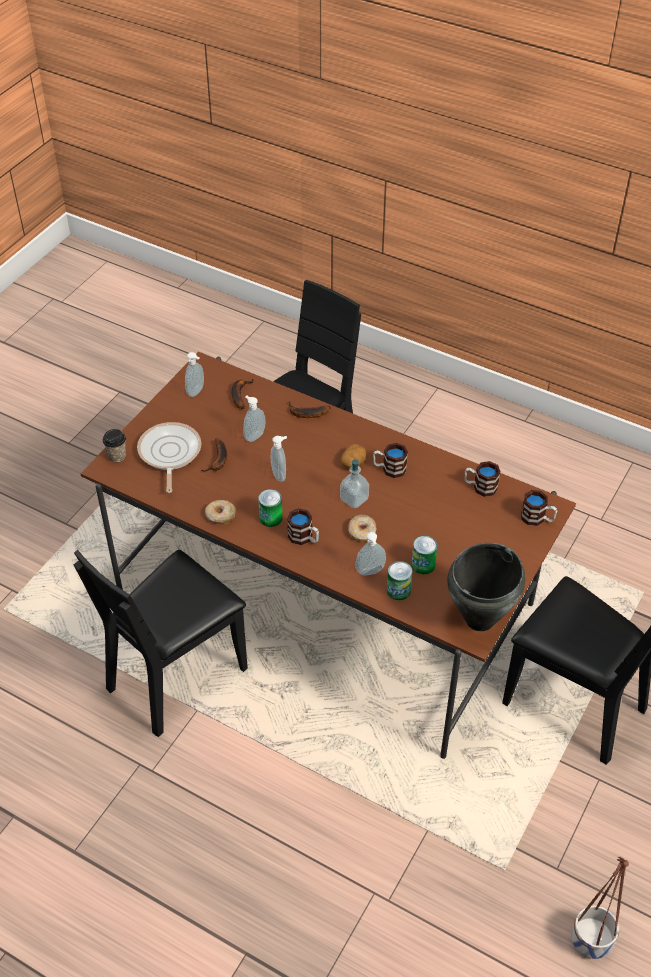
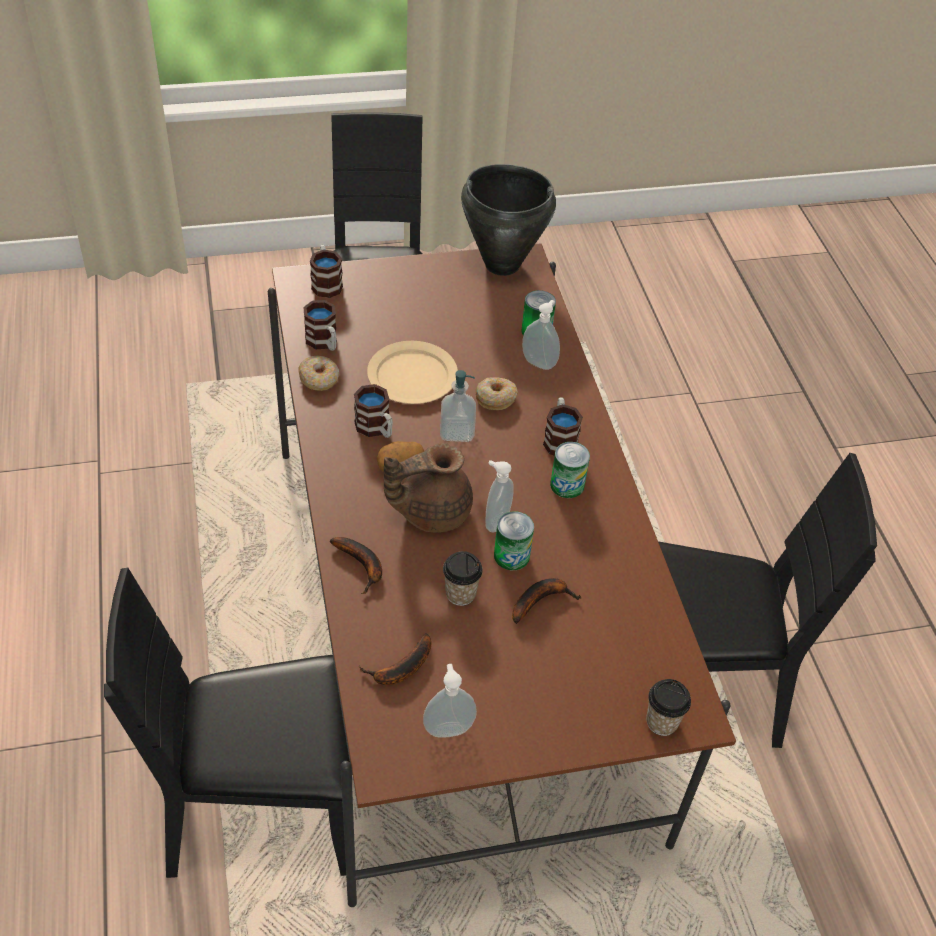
camera: 135 degrees left, 0 degrees up
frying pan [137,422,201,493] -> none
donut [205,500,236,524] -> donut moved to [298,355,339,391]
soap dispenser [243,395,265,442] -> cup [443,551,483,606]
can [412,536,437,574] -> can moved to [494,511,534,570]
planter [571,857,629,959] -> none
none -> beige plate [367,341,458,404]
none -> brown teapot [384,443,473,532]

